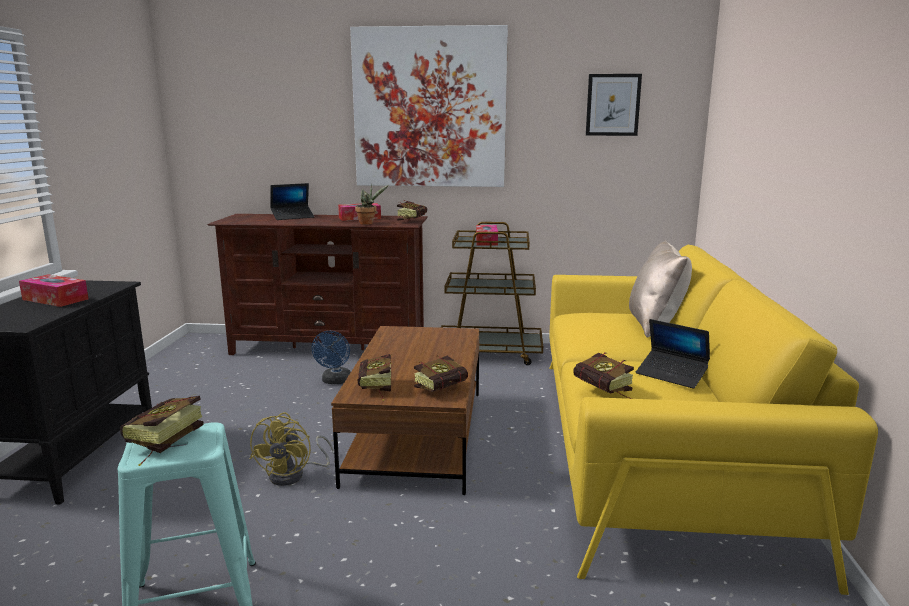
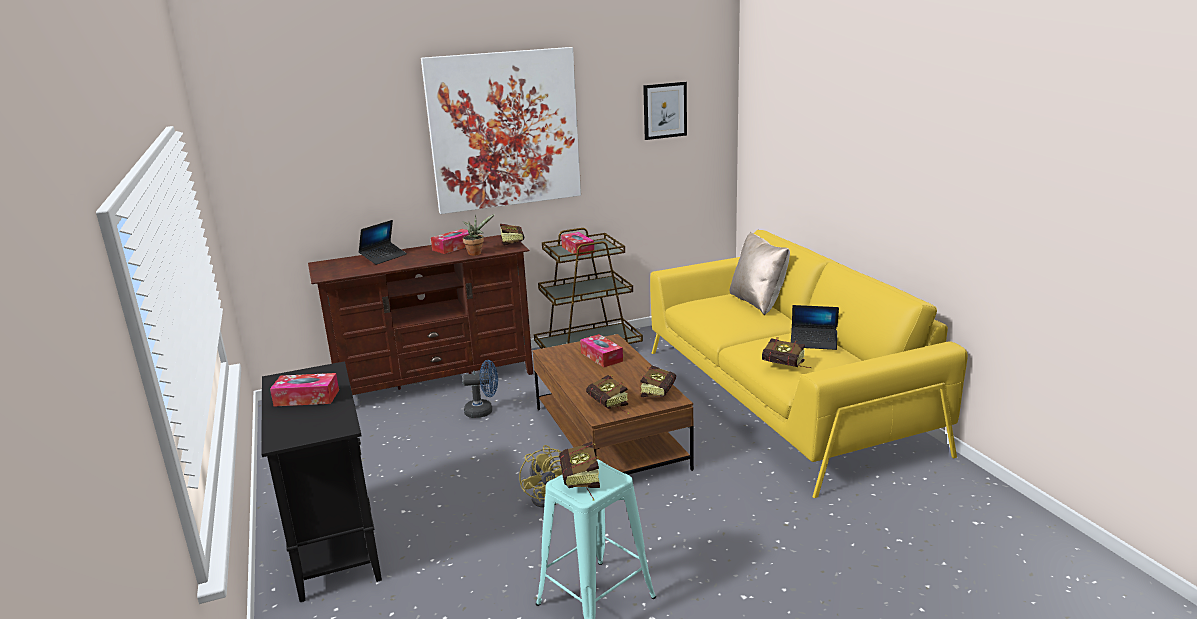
camera: 25 degrees left, 5 degrees up
blue fan [311,331,351,384] -> blue fan turned 75 degrees counterclockwise [462,360,498,418]
none -> tissue box [580,334,623,367]

